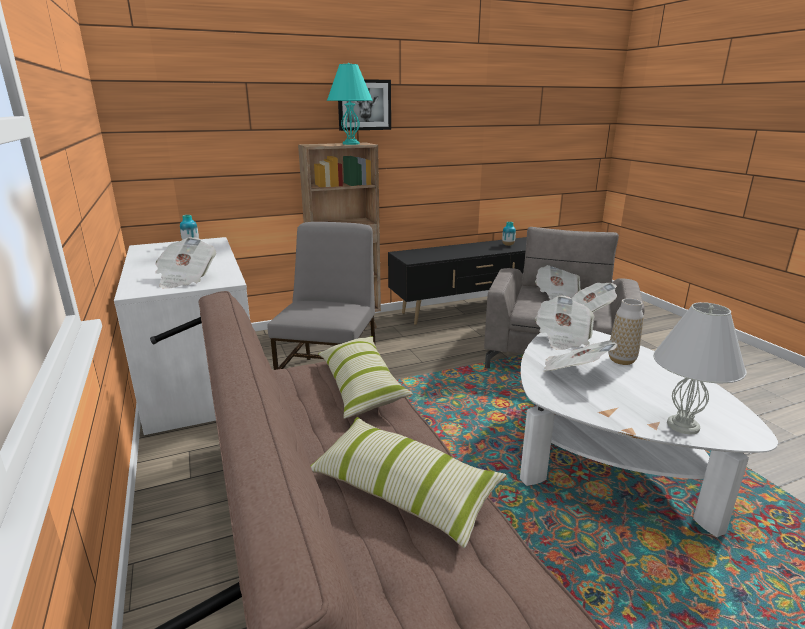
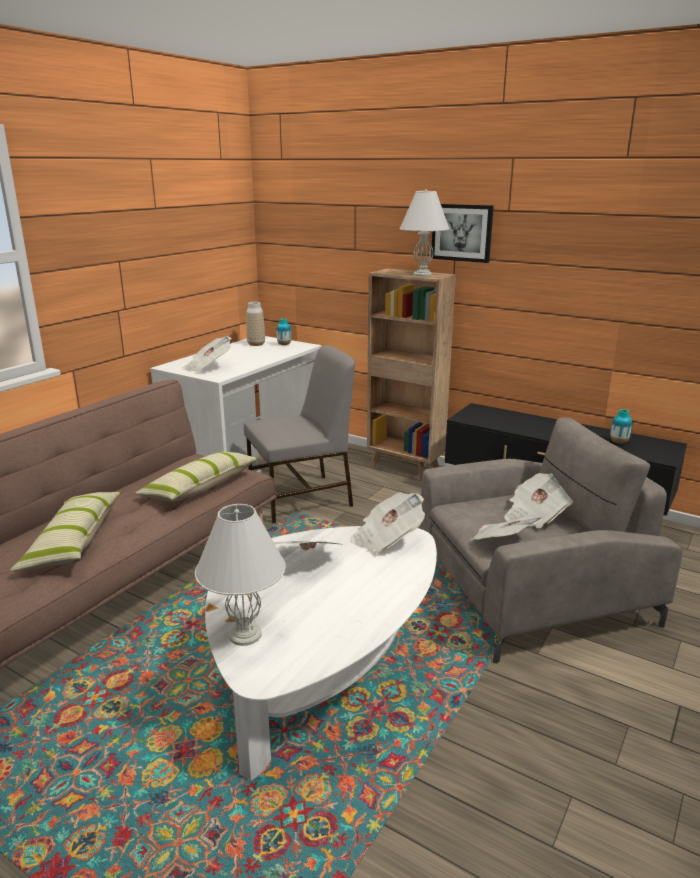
camera: 55 degrees right, 0 degrees up
turquoise table lamp [327,63,373,145] -> white table lamp [399,189,449,276]
vase [608,298,644,365] -> vase moved to [246,302,265,346]

